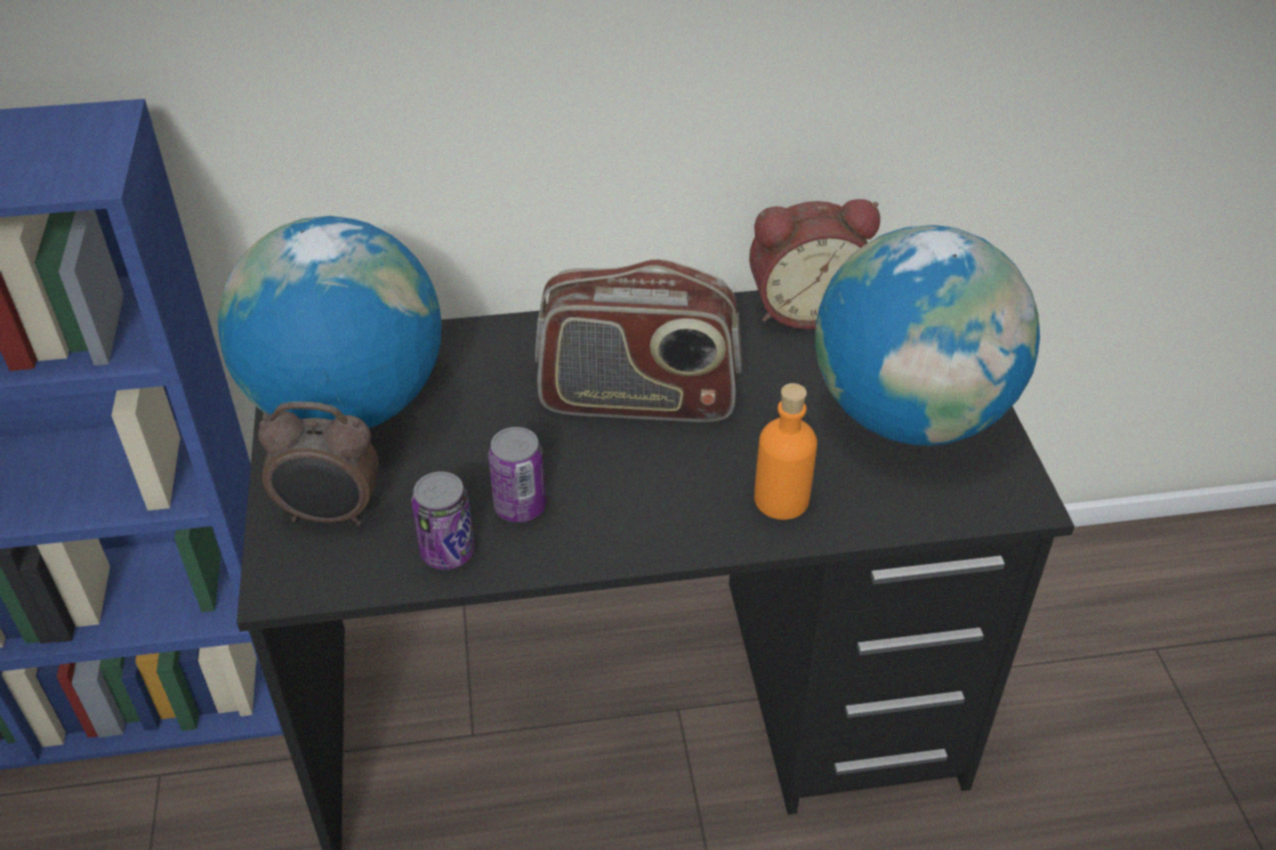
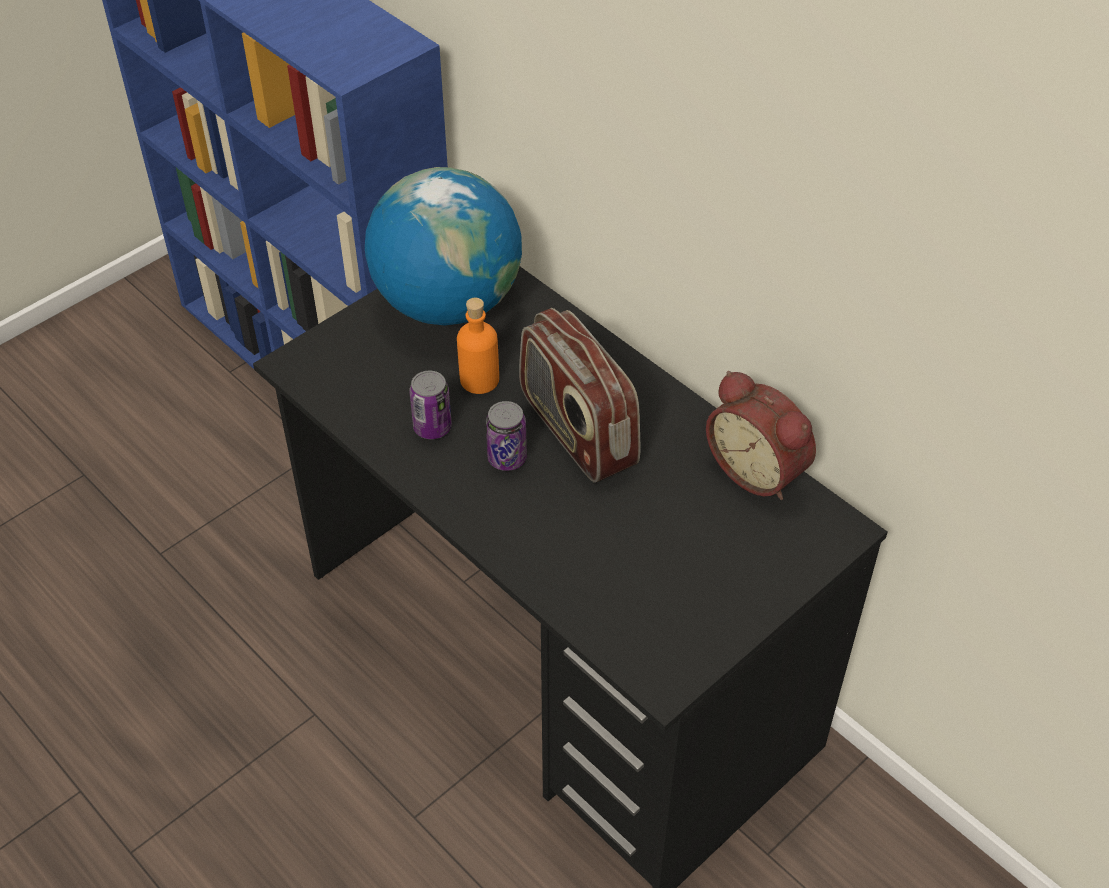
camera: 55 degrees right, 5 degrees up
alarm clock [258,402,379,526] -> none
can [412,472,475,569] -> can moved to [486,401,527,471]
orange bottle [754,383,817,520] -> orange bottle moved to [457,298,499,394]
globe [815,225,1040,446] -> none

